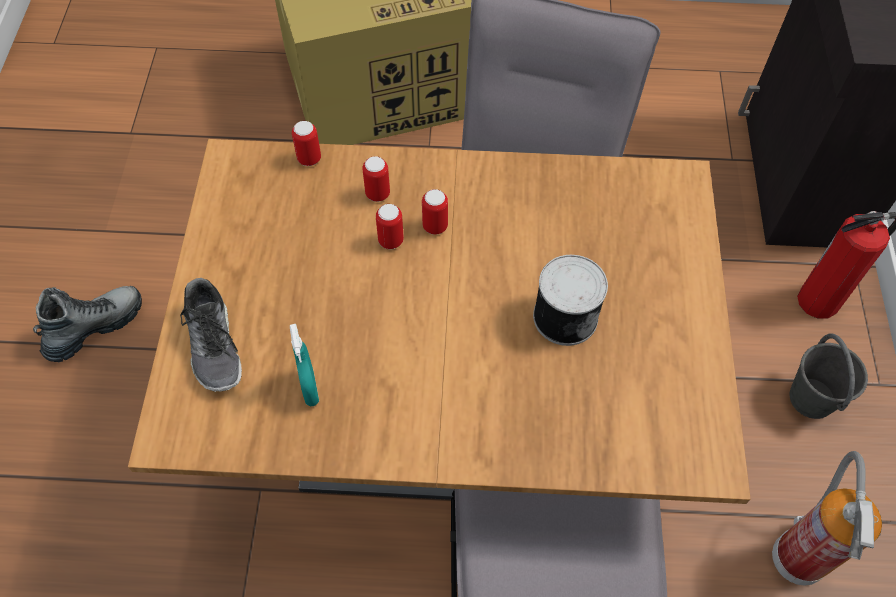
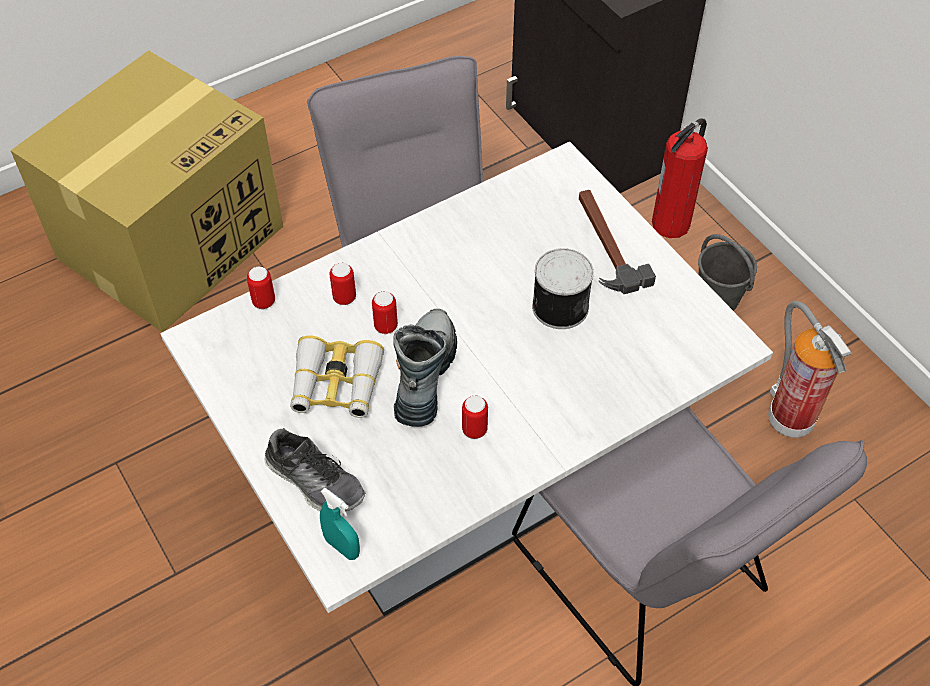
camera: 35 degrees left, 5 degrees down
boot [33,286,142,362] -> boot moved to [393,309,457,427]
brown dining table [128,139,751,504] -> white dining table [160,142,773,616]
turquoise spray bottle [290,324,319,406] -> turquoise spray bottle moved to [320,488,360,560]
can [422,189,448,235] -> can moved to [462,396,488,439]
none -> binoculars [290,336,384,418]
none -> hammer [579,190,656,294]

